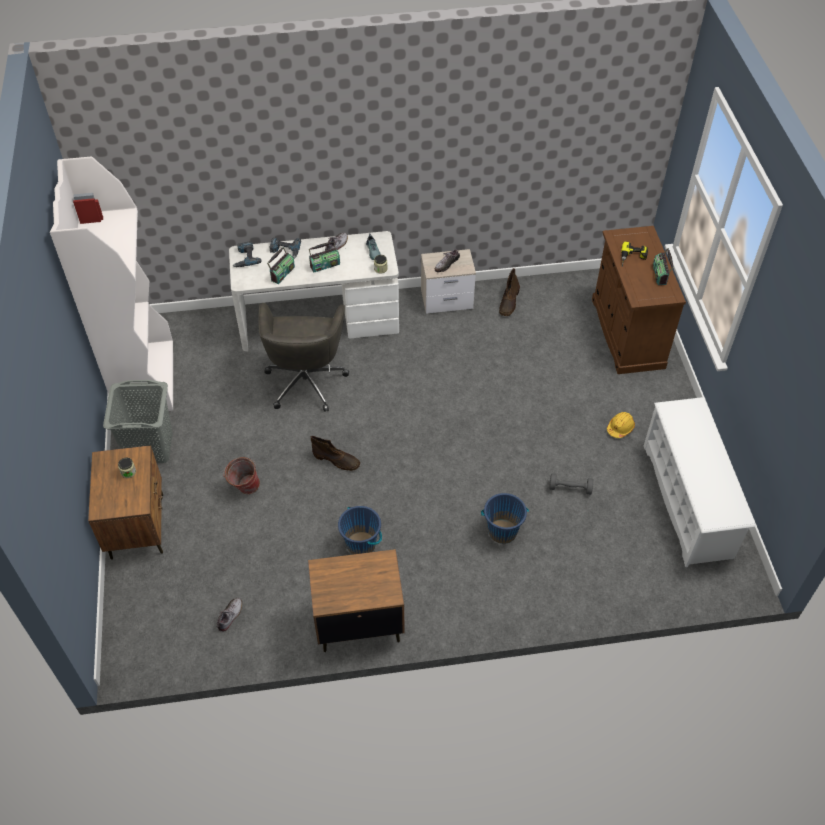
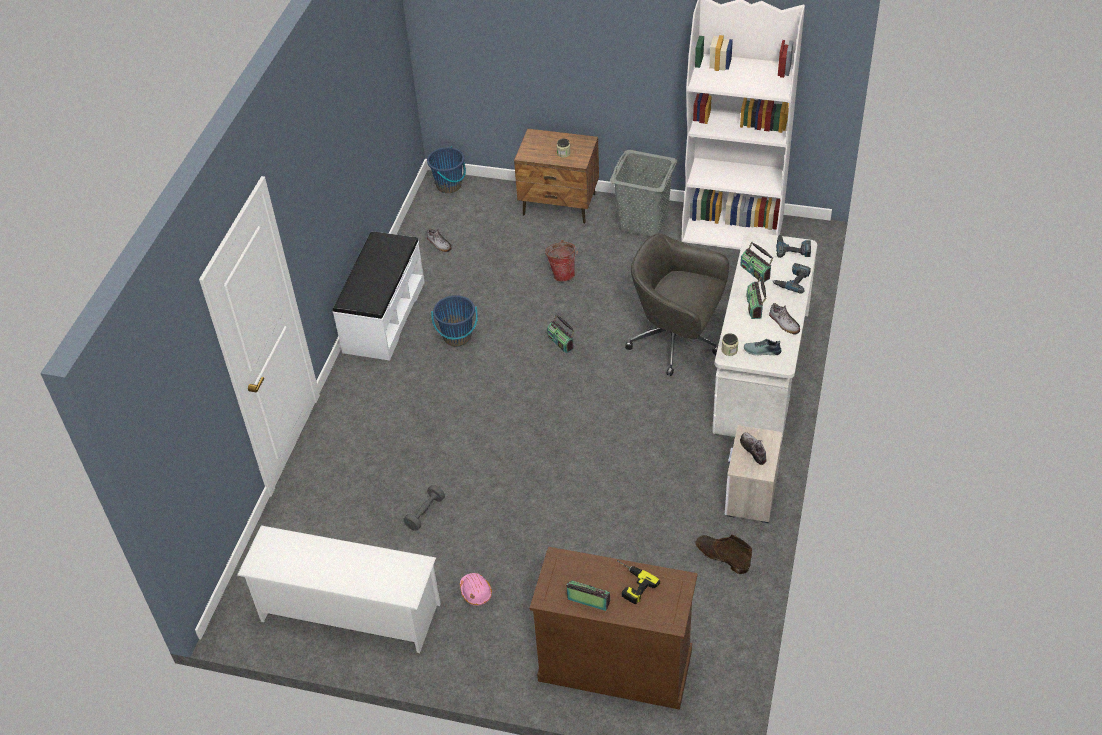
camera: 115 degrees right, 5 degrees down
brown nightstand [308,549,405,652] -> white bench [333,231,425,361]
brown boot [311,436,360,471] -> radio [547,314,575,353]
blue bucket [481,493,529,544] -> blue bucket moved to [427,147,466,193]
yellow hard hat [607,412,635,438] -> pink hard hat [460,573,492,606]

